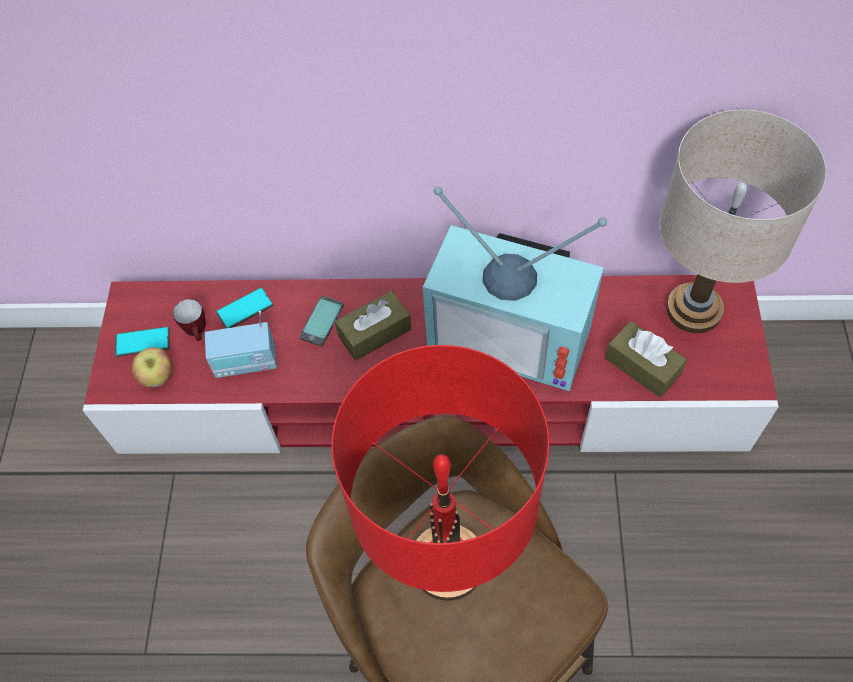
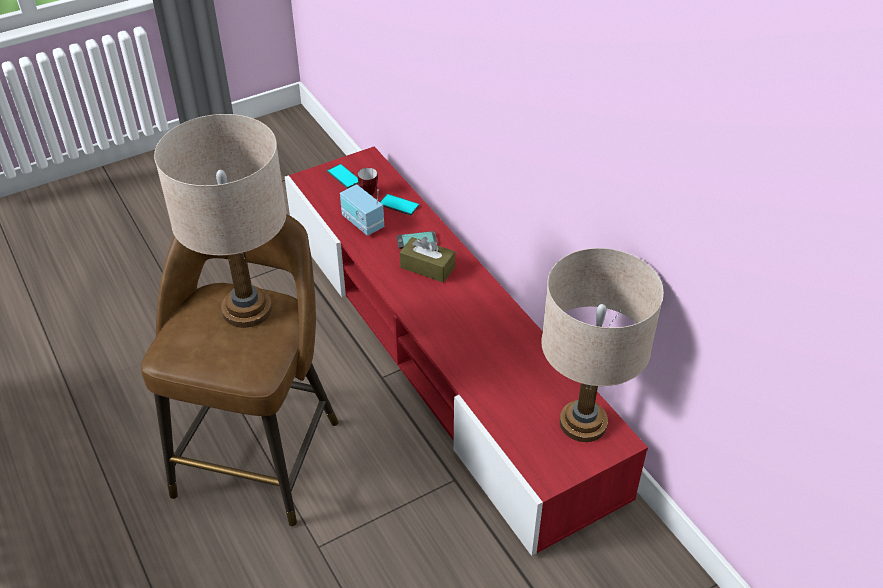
camera: 55 degrees right, 15 degrees down
apple [131,347,173,387] -> none
red table lamp [331,345,549,601] -> beige table lamp [154,114,286,328]
television [423,186,607,392] -> none
brown tissue box [605,321,687,398] -> none

